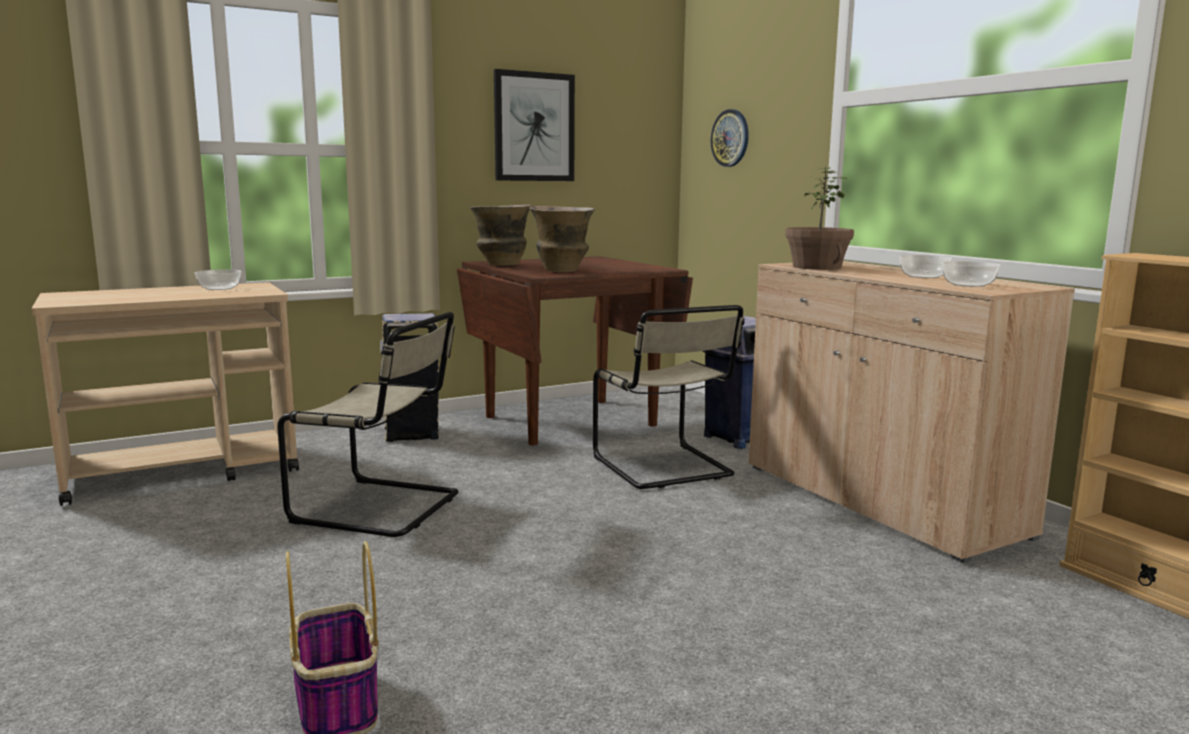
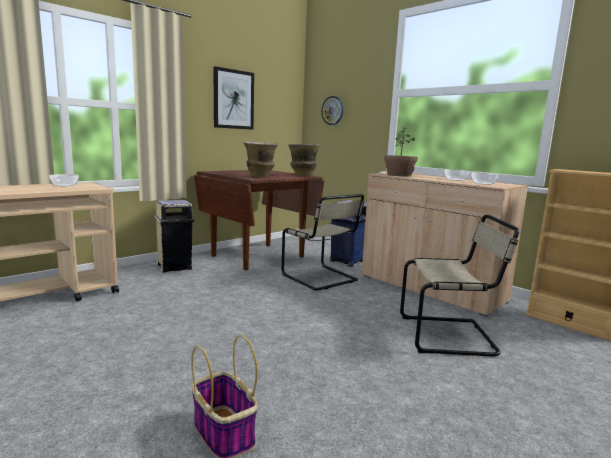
camera: 15 degrees left, 0 degrees up
beige chair [277,312,459,537] -> beige chair moved to [400,214,519,356]
vase [469,205,532,266] -> vase moved to [288,144,320,176]

